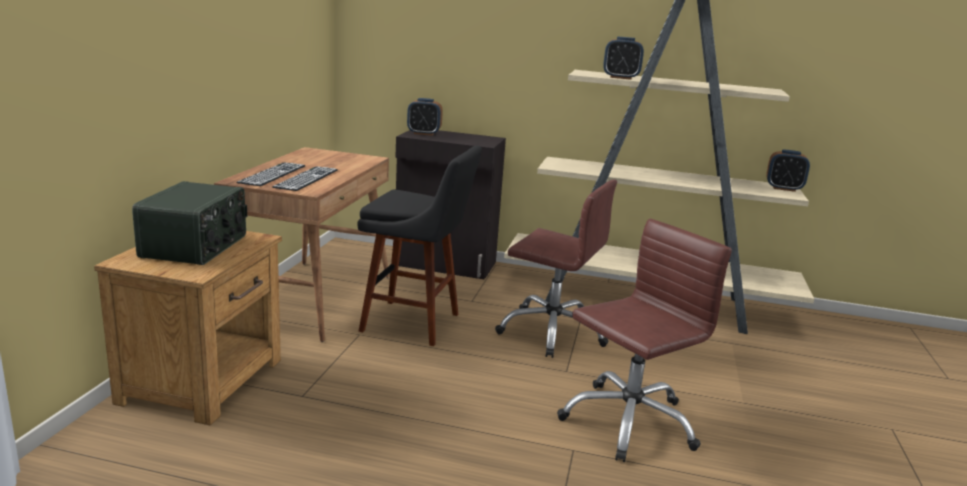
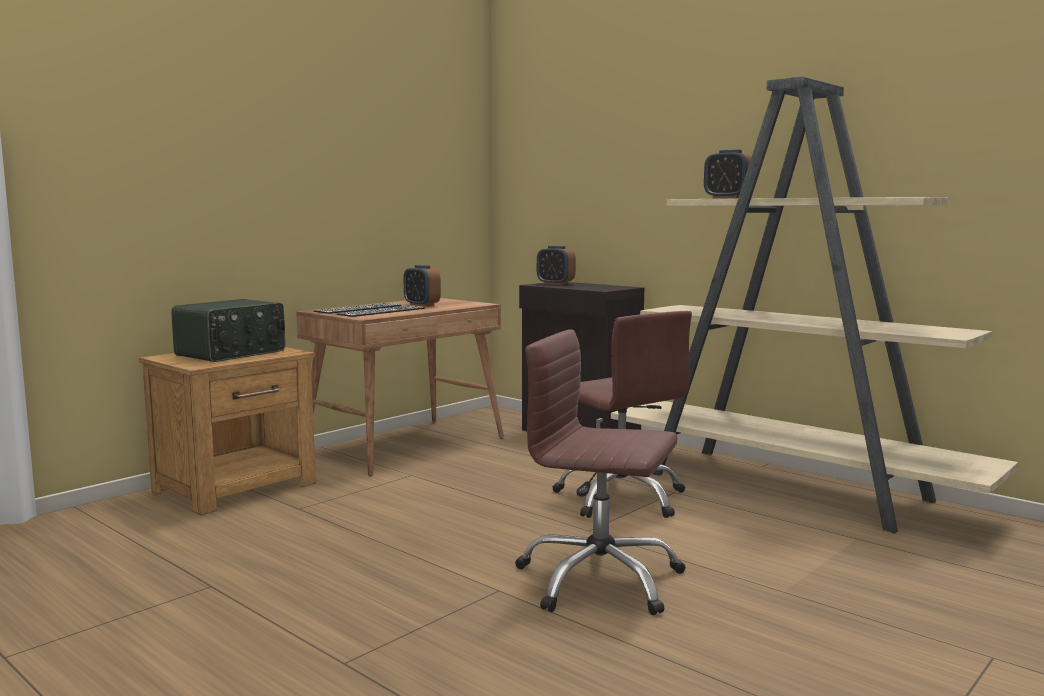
camera: 30 degrees right, 10 degrees down
black stool [357,146,482,346] -> none
brown office chair [557,219,732,462] -> brown office chair turned 150 degrees counterclockwise [515,329,686,615]
alarm clock [766,149,810,192] -> alarm clock moved to [403,265,441,307]

